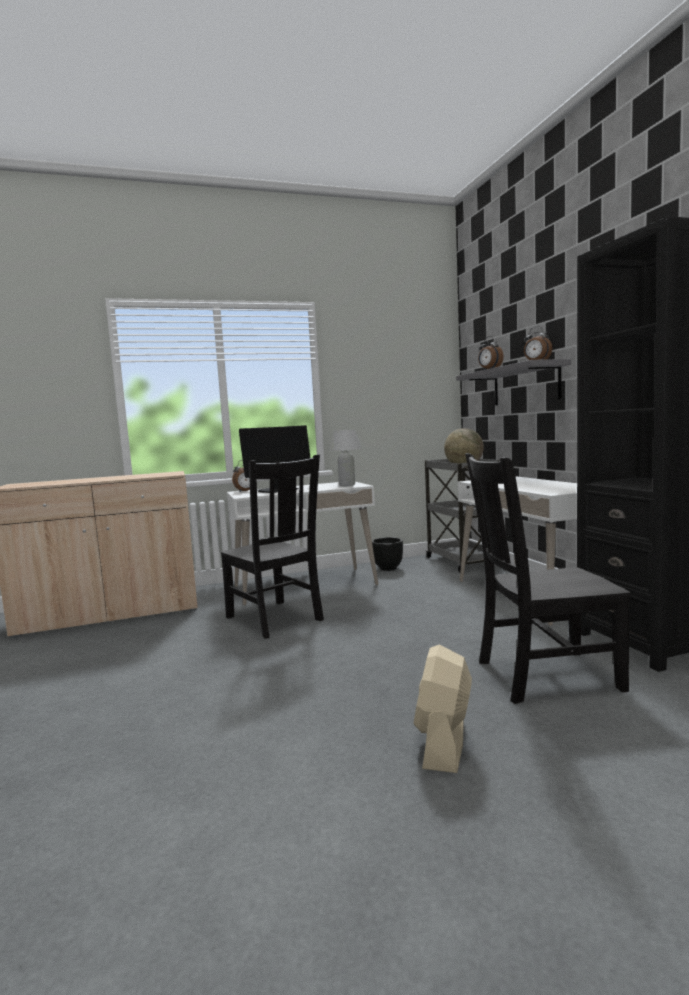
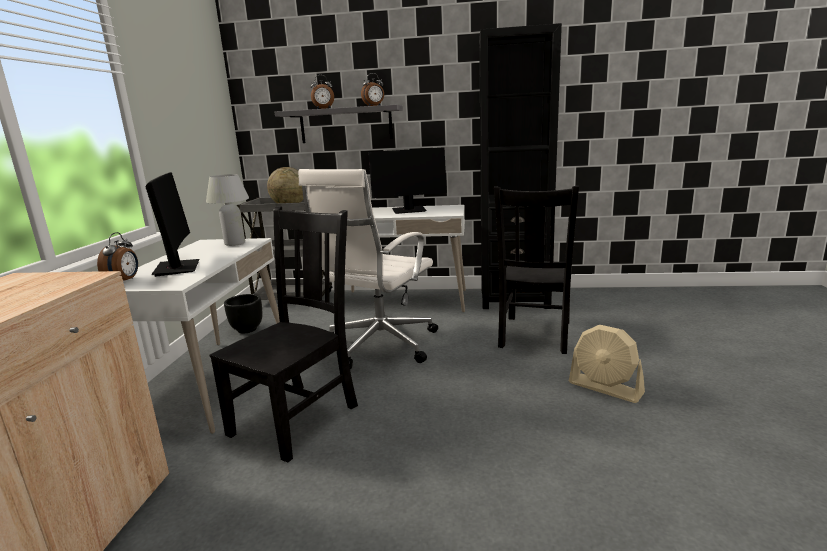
camera: 65 degrees left, 10 degrees up
black chair [220,454,324,639] -> black chair turned 45 degrees counterclockwise [209,206,358,463]
none -> white office chair [298,169,438,369]
none -> monitor [368,147,447,214]

